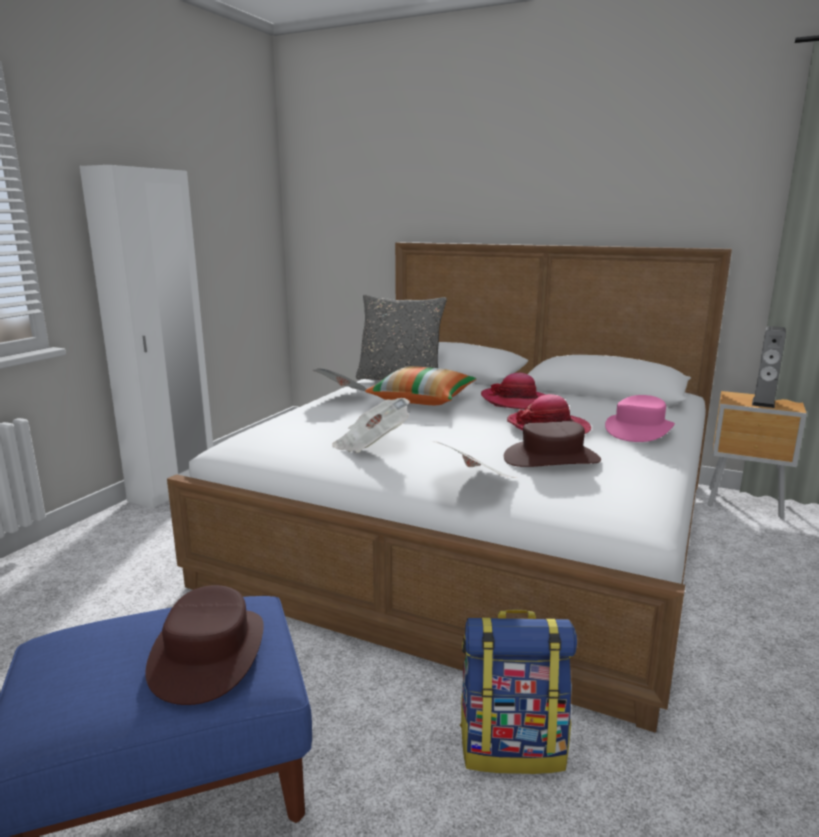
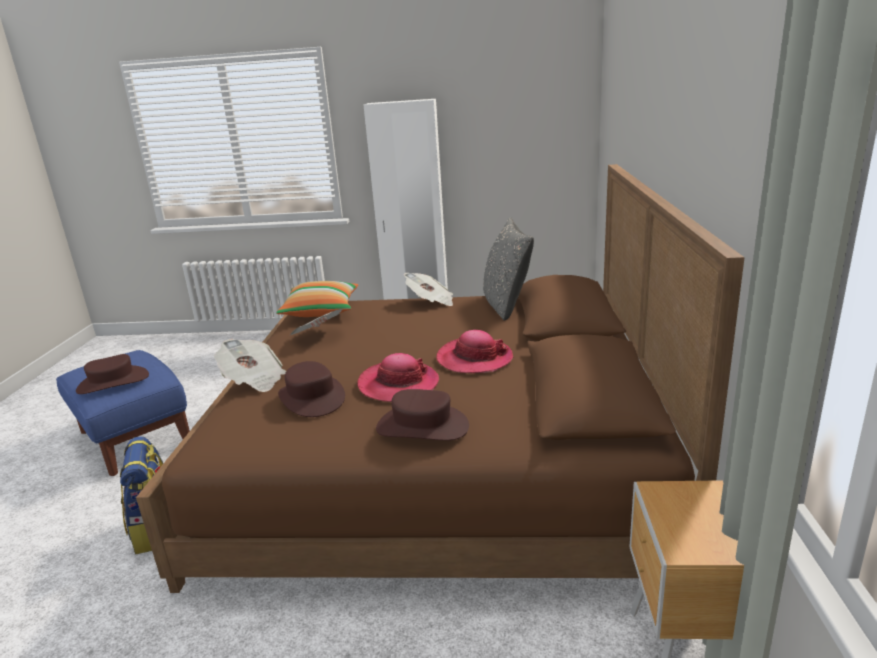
camera: 70 degrees right, 5 degrees up
white bed [167,242,732,733] -> brown bed [136,164,745,593]
pillow [365,366,476,405] -> pillow moved to [276,281,358,317]
pink hat [605,395,675,442] -> brown hat [376,389,469,441]
speaker [752,326,786,408] -> none

